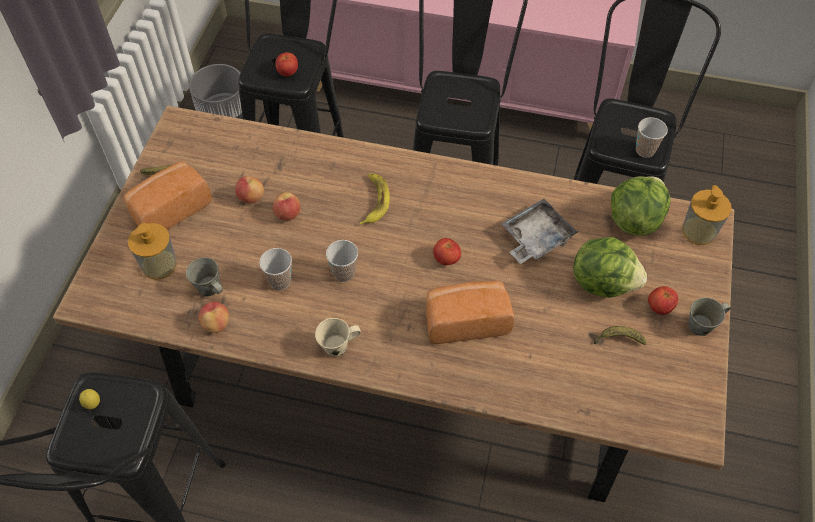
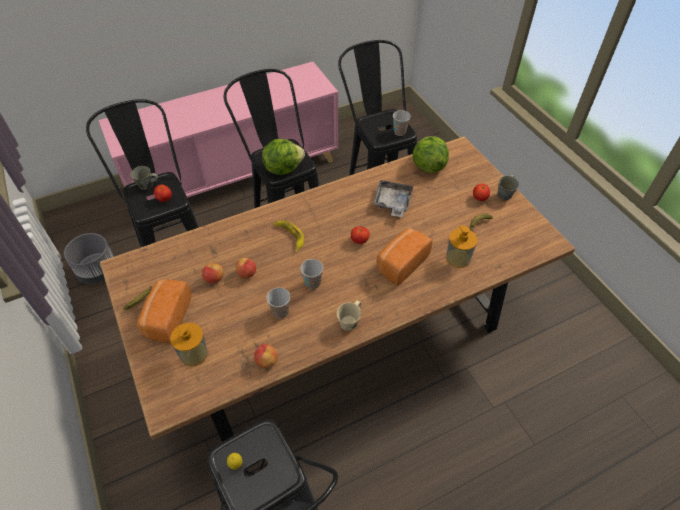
camera: 40 degrees left, 5 degrees down
grey mug [186,258,223,296] -> grey mug moved to [130,166,158,190]
lettuce [573,237,647,298] -> lettuce moved to [262,139,305,175]
soap dispenser [682,185,732,245] -> soap dispenser moved to [446,225,478,268]

